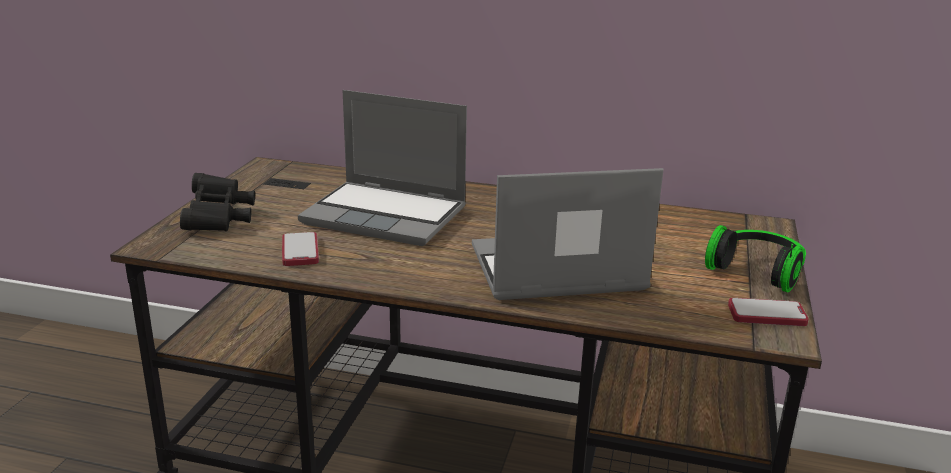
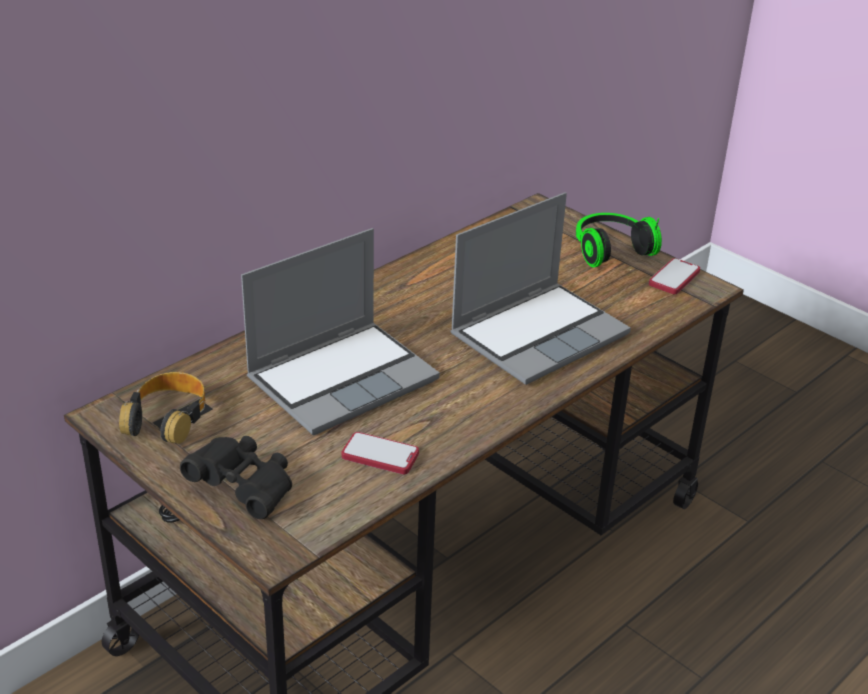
camera: 60 degrees left, 10 degrees up
laptop [472,168,664,300] -> laptop turned 150 degrees counterclockwise [450,192,631,385]
none -> headphones [119,372,205,444]

